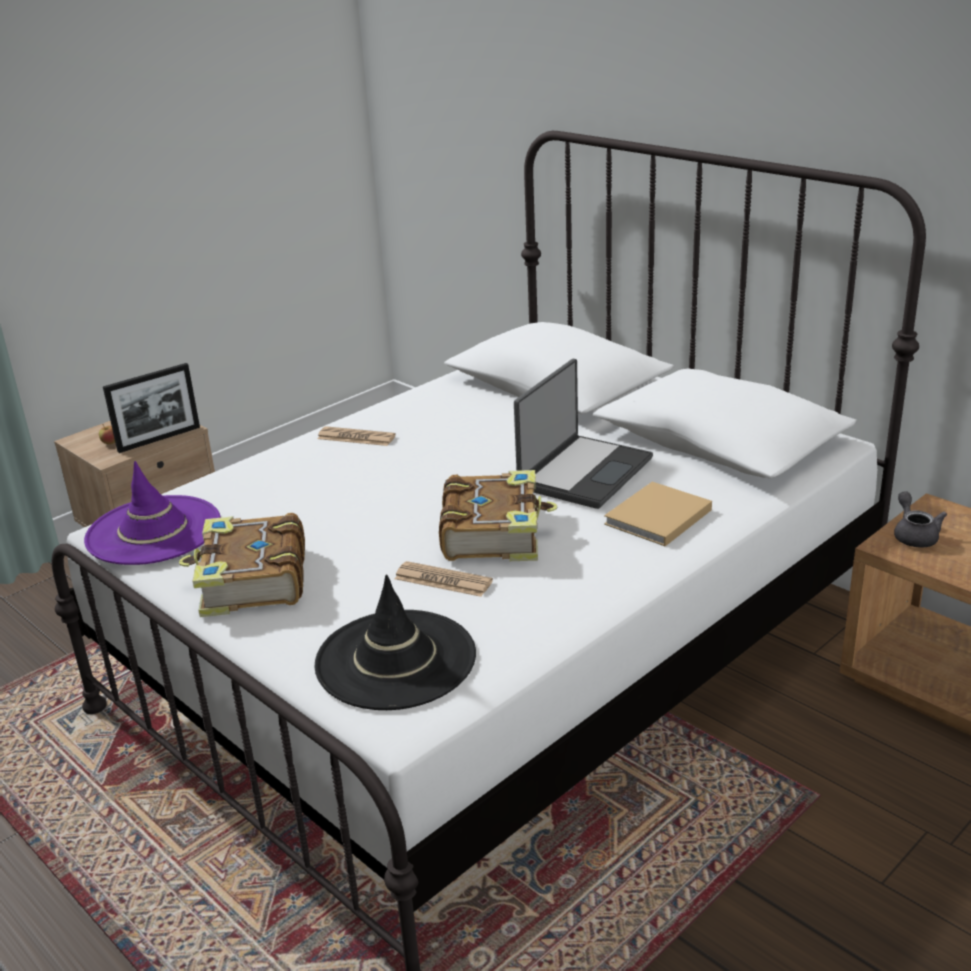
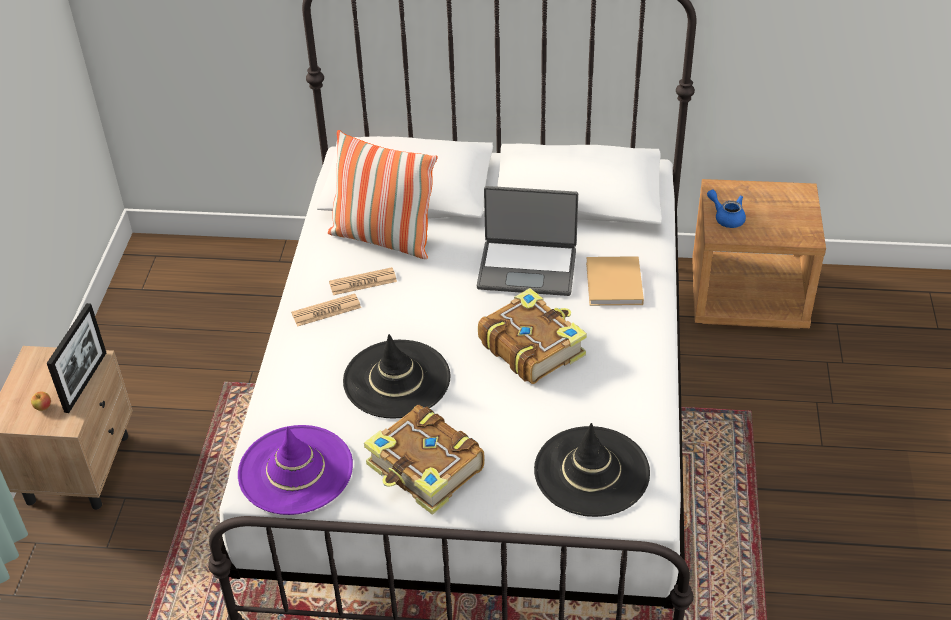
camera: 40 degrees left, 15 degrees up
newspaper [395,561,493,597] -> newspaper moved to [329,267,397,295]
laptop [514,359,653,509] -> laptop turned 105 degrees clockwise [477,186,578,296]
grey teapot [894,491,947,548] -> blue teapot [707,190,746,228]
none -> pillow [328,130,438,259]
none -> black hat [343,334,450,419]

